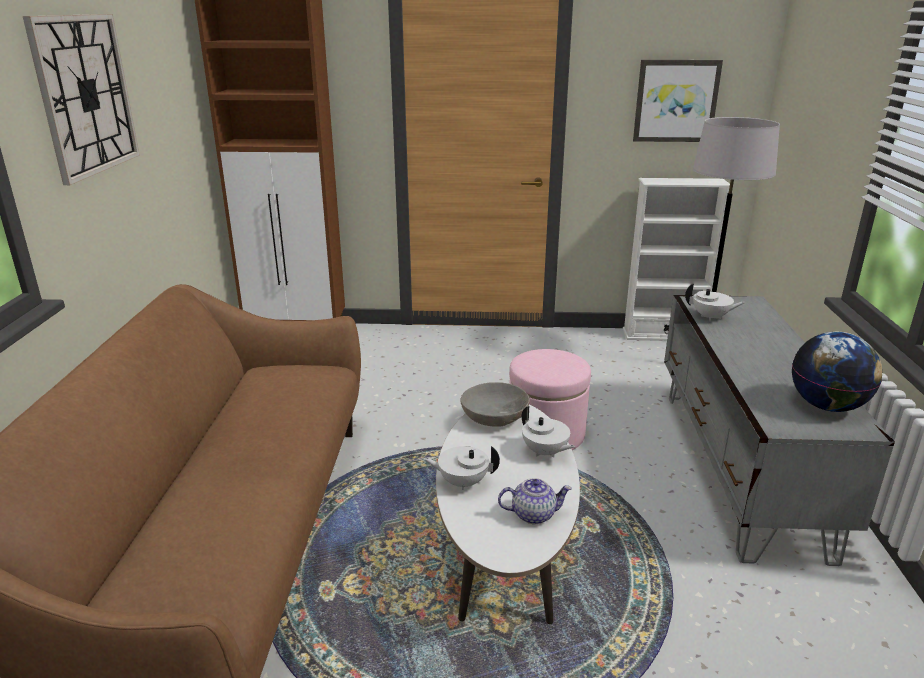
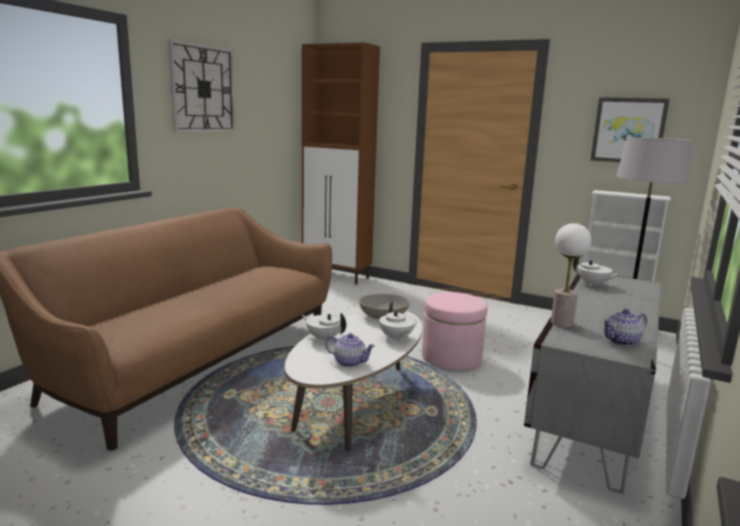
camera: 25 degrees right, 10 degrees down
globe [792,332,882,412] -> teapot [602,309,647,346]
none -> table lamp [551,223,591,327]

